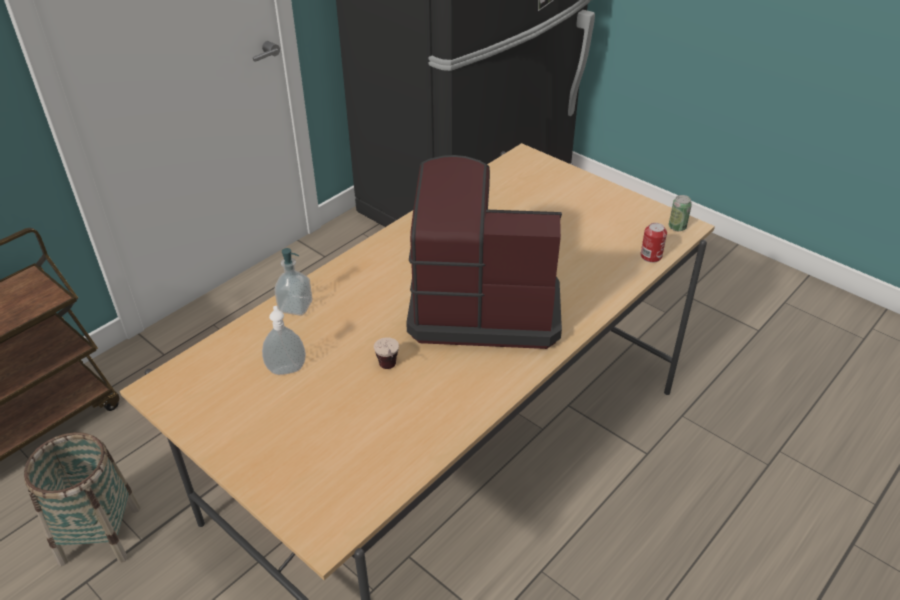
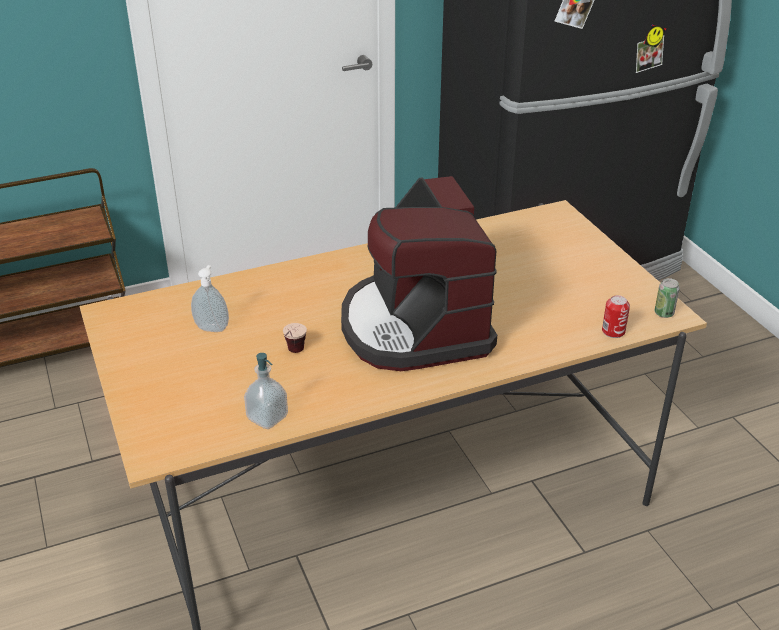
camera: 25 degrees right, 5 degrees down
basket [24,432,141,566] -> none
soap dispenser [275,248,312,316] -> soap dispenser moved to [244,353,288,429]
coffee machine [406,155,562,349] -> coffee machine turned 135 degrees counterclockwise [341,176,497,371]

